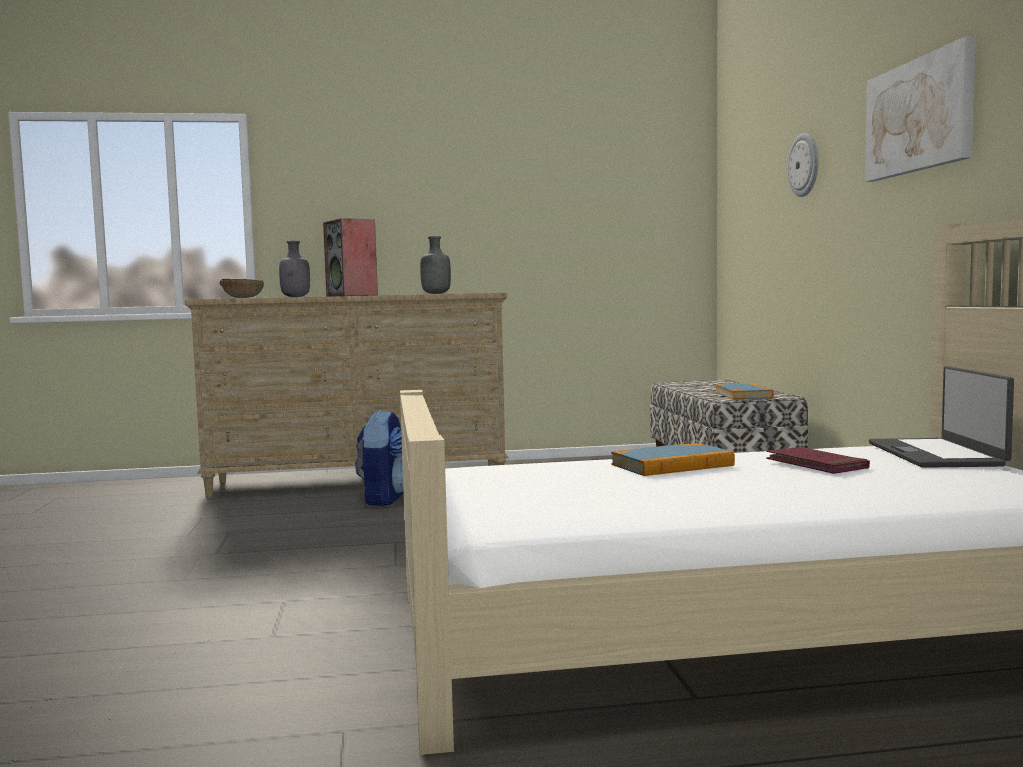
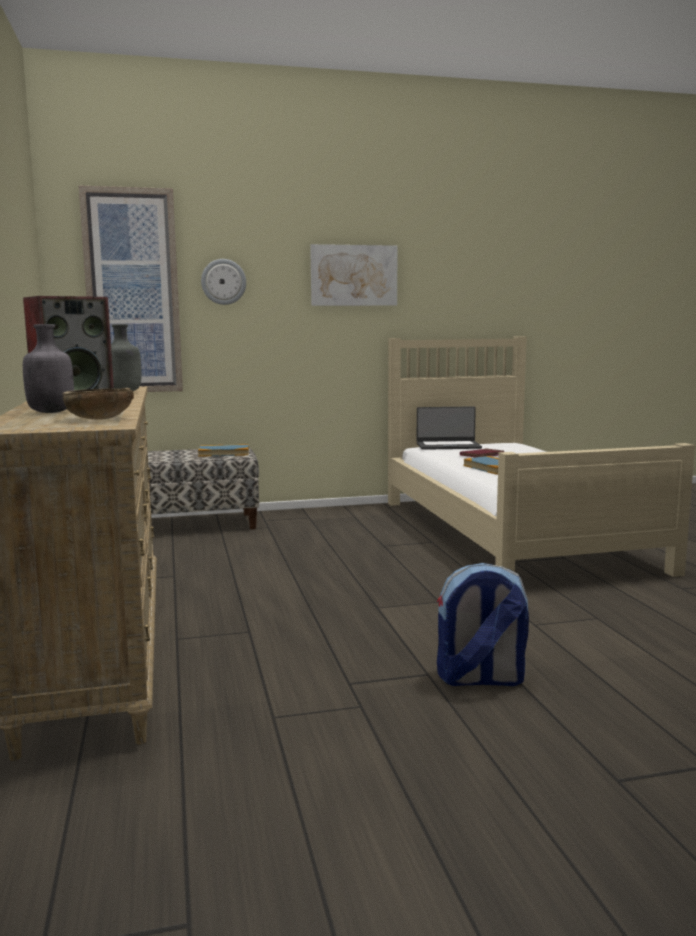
camera: 95 degrees left, 5 degrees up
backpack [355,410,404,506] -> backpack moved to [437,563,529,686]
none -> picture [79,186,183,392]

